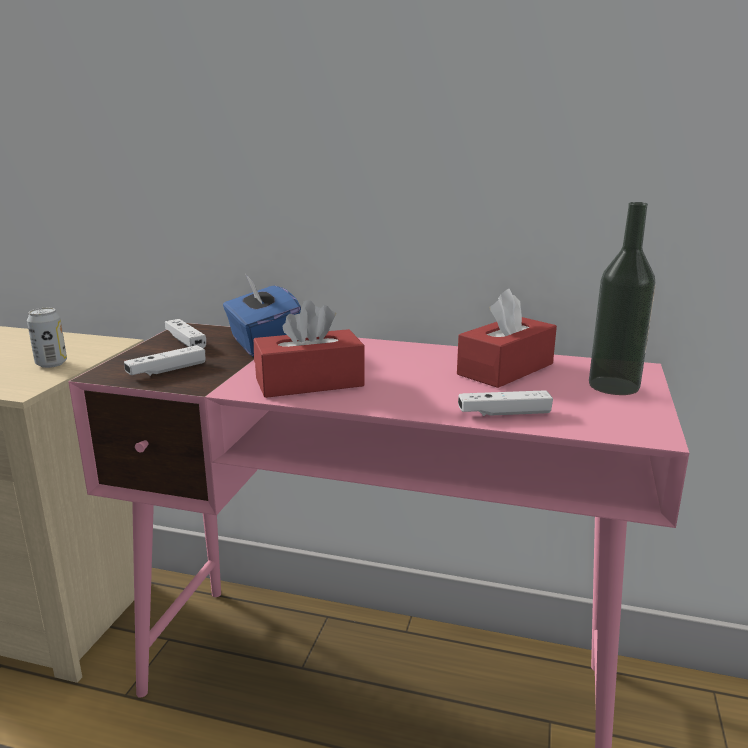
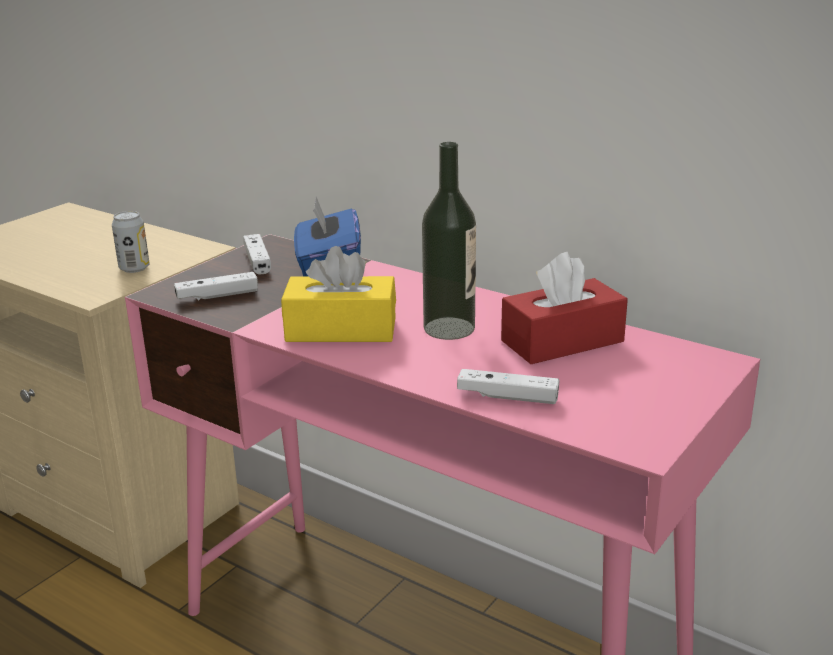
camera: 20 degrees right, 5 degrees up
red tissue box [254,300,365,398] -> yellow tissue box [281,246,396,342]
bottle [589,202,656,395] -> bottle moved to [422,142,476,340]

